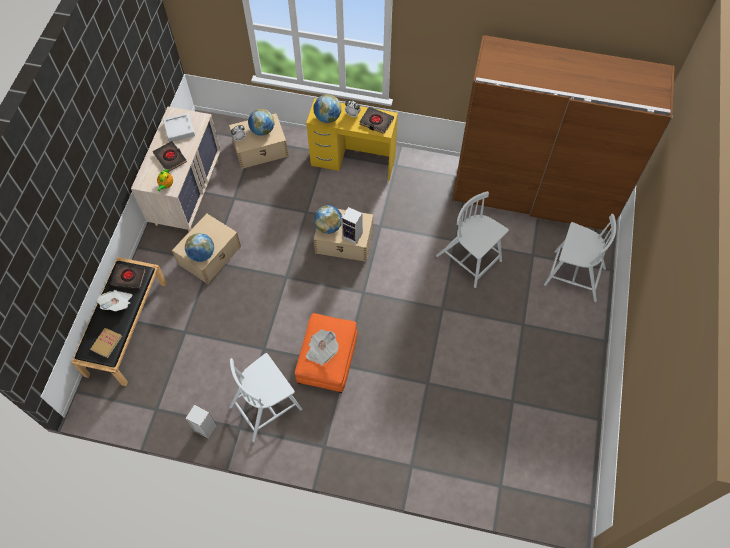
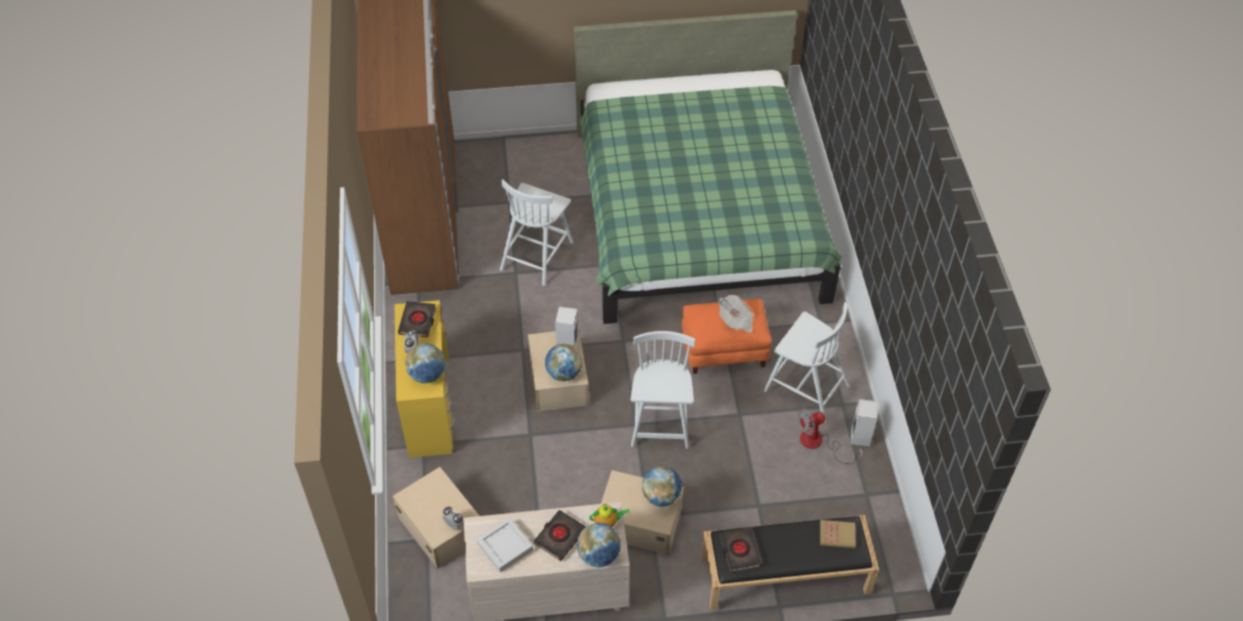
camera: 110 degrees left, 10 degrees down
newspaper [97,290,133,311] -> none
globe [248,109,274,135] -> globe moved to [577,523,620,567]
white chair [544,214,616,302] -> white chair moved to [631,331,696,449]
none -> green bed [574,10,843,324]
none -> fan [799,408,863,464]

